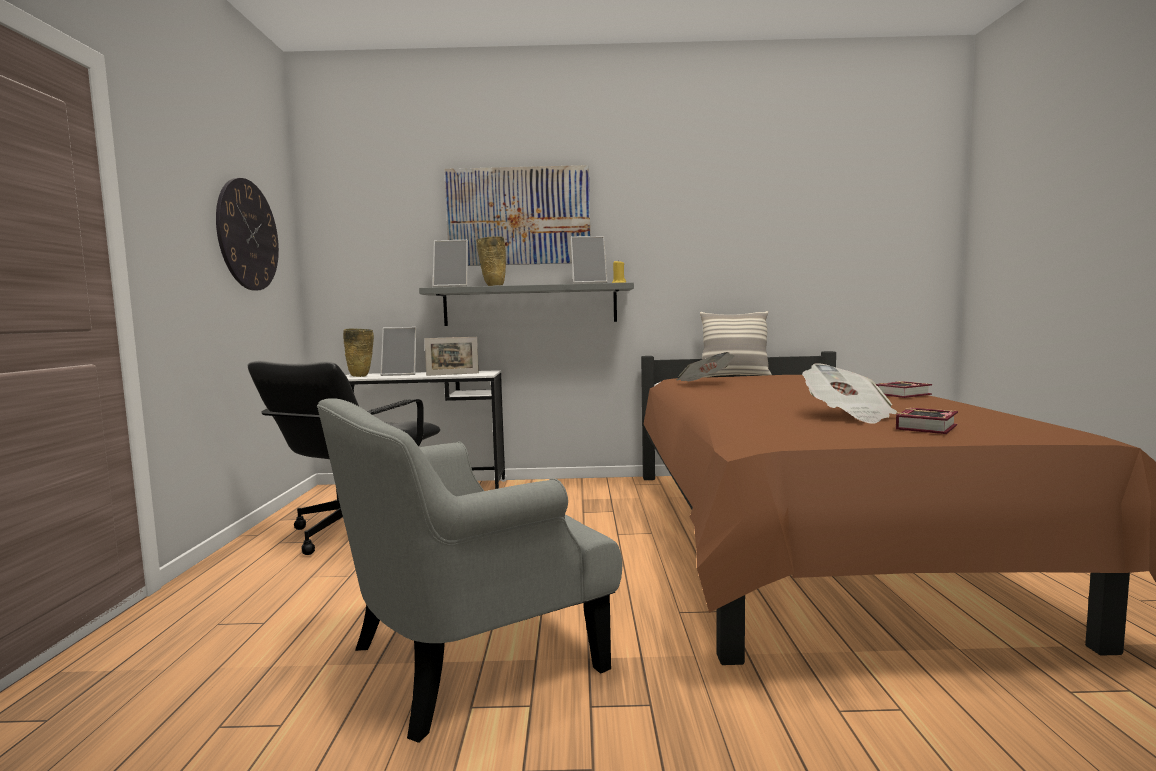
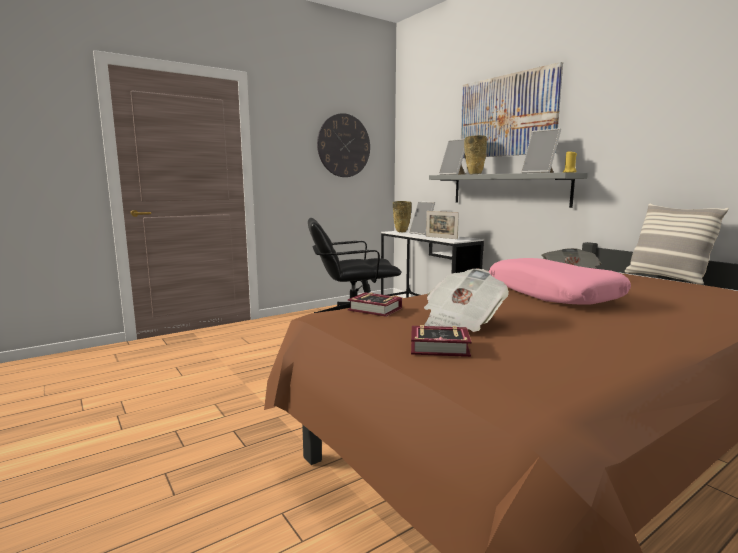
camera: 55 degrees right, 5 degrees up
grey armchair [317,398,622,743] -> none
book [876,381,932,398] -> book moved to [348,292,402,317]
none -> pink pillow [489,258,631,304]

